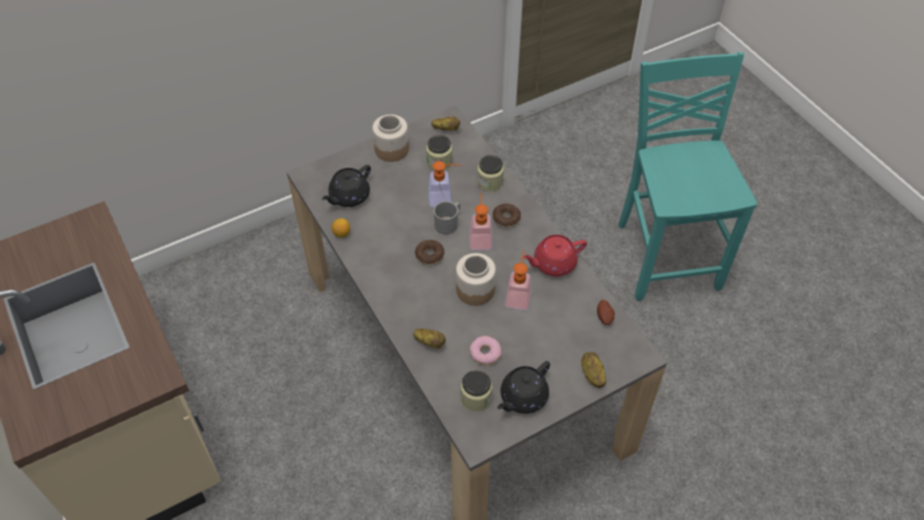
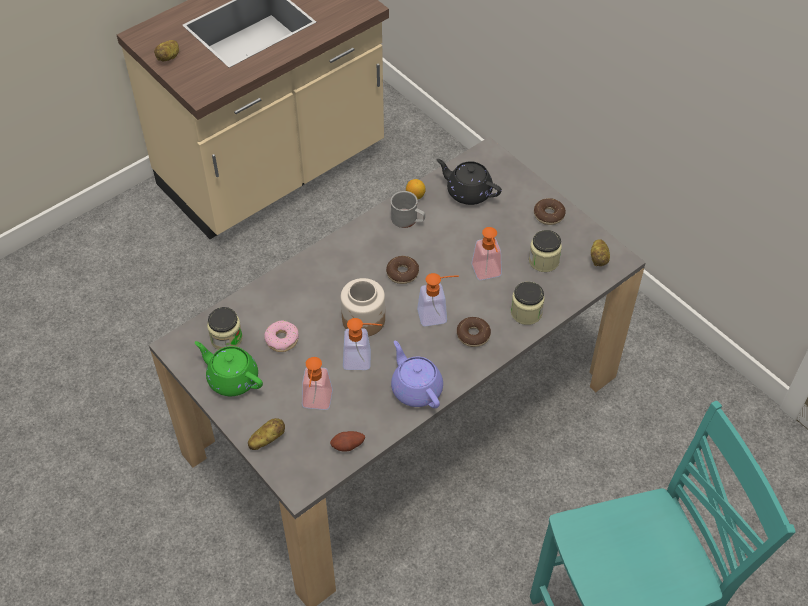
camera: 80 degrees right, 0 degrees up
jar [372,114,409,162] -> donut [534,198,566,225]
potato [414,329,446,349] -> potato moved to [154,40,179,61]
grey mug [434,201,460,235] -> grey mug moved to [391,191,425,228]
black teapot [497,361,550,414] -> green teapot [195,341,263,396]
red teapot [523,235,587,276] -> purple teapot [391,341,443,408]
none -> soap dispenser [302,357,333,410]

